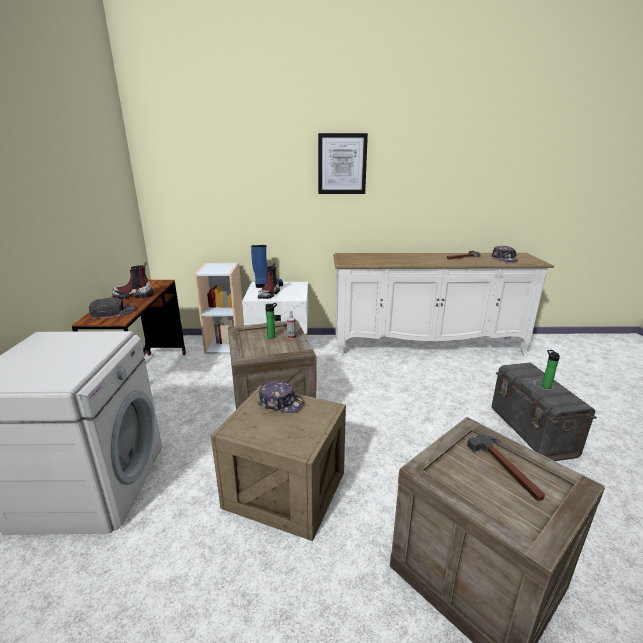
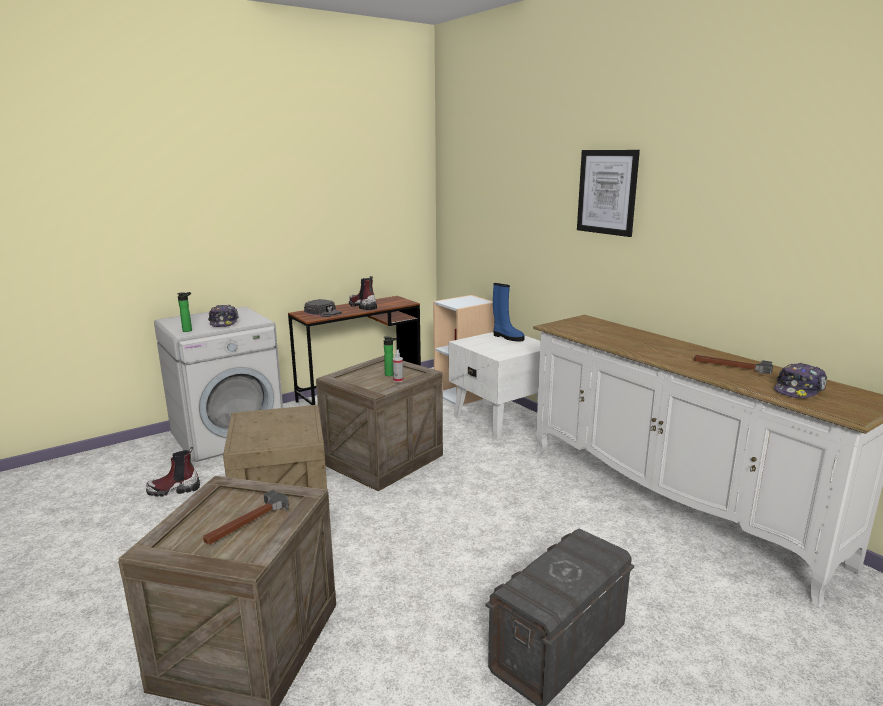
camera: 55 degrees right, 5 degrees down
boot [258,262,280,299] -> boot moved to [146,447,200,497]
cap [258,381,304,413] -> cap moved to [208,305,239,327]
bottle [542,350,560,389] -> bottle moved to [177,292,192,332]

